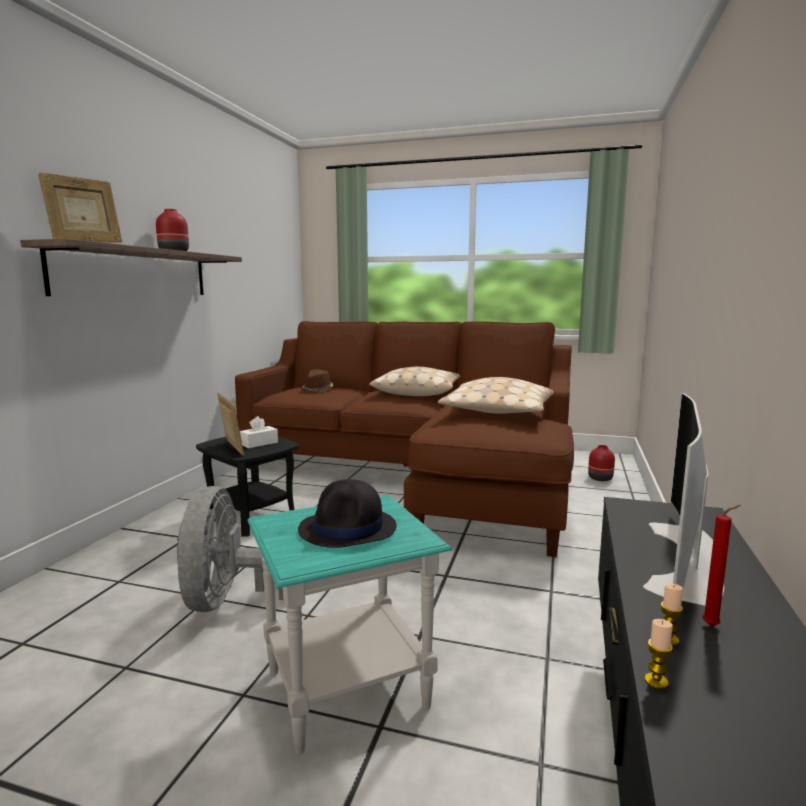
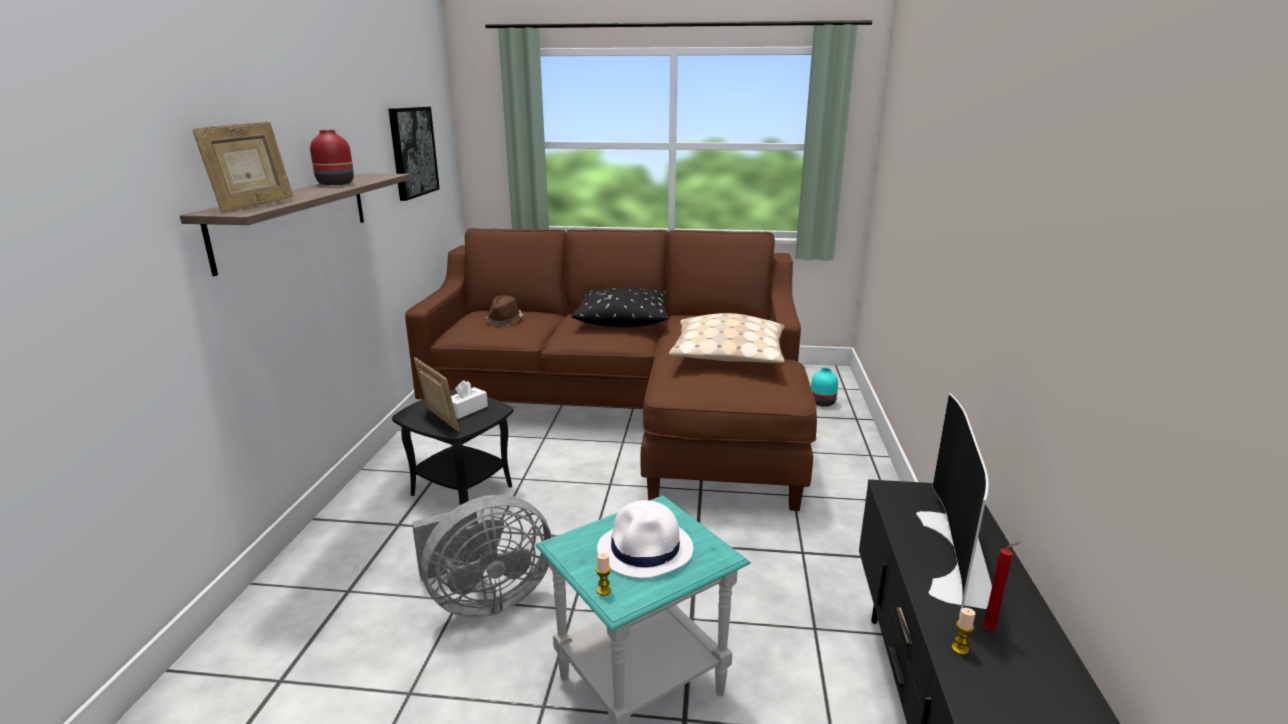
camera: 10 degrees left, 10 degrees up
grey fan [176,486,284,612] -> grey fan turned 105 degrees counterclockwise [412,495,552,618]
black hat [298,479,397,548] -> white hat [597,500,693,578]
beige pillow [369,367,460,396] -> black pillow [571,287,669,327]
red vase [588,445,615,481] -> turquoise vase [811,368,838,407]
candle [644,619,673,690] -> candle moved to [596,553,611,596]
none -> picture [389,107,440,201]

